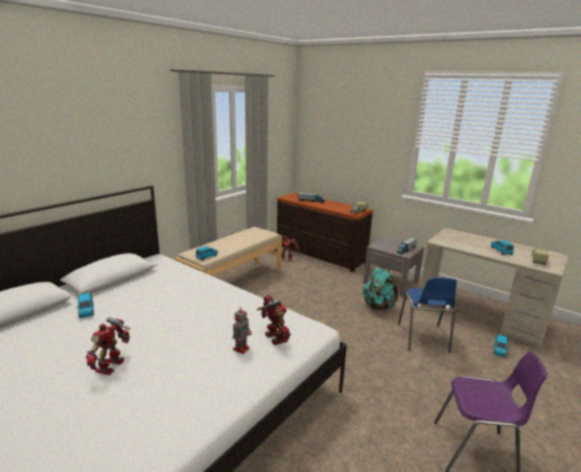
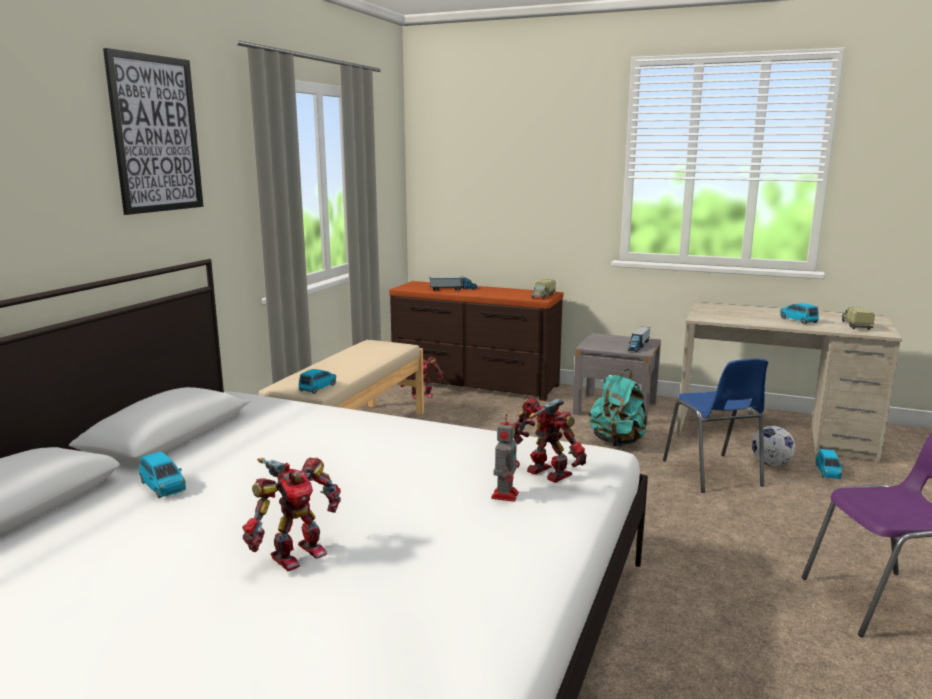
camera: 15 degrees left, 5 degrees down
toy robot [86,317,130,375] -> toy robot turned 135 degrees counterclockwise [242,457,341,571]
none -> picture [103,48,203,215]
none -> football [752,426,795,466]

